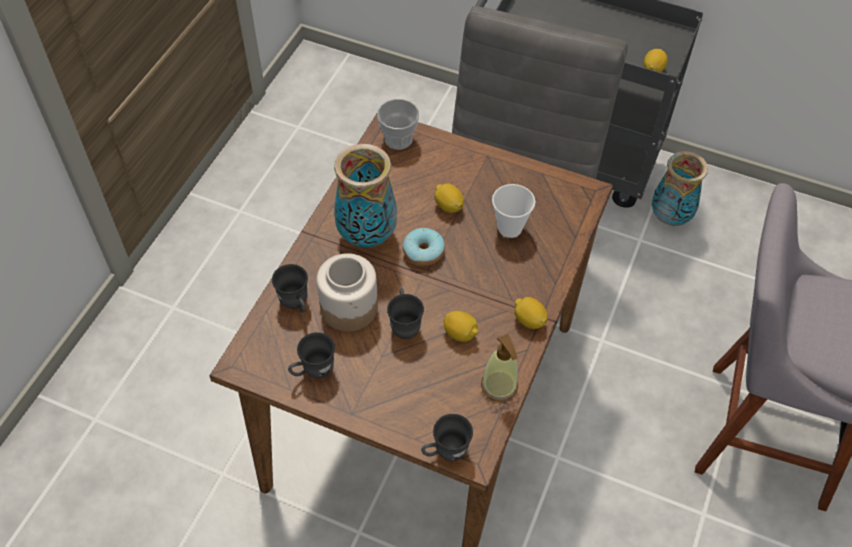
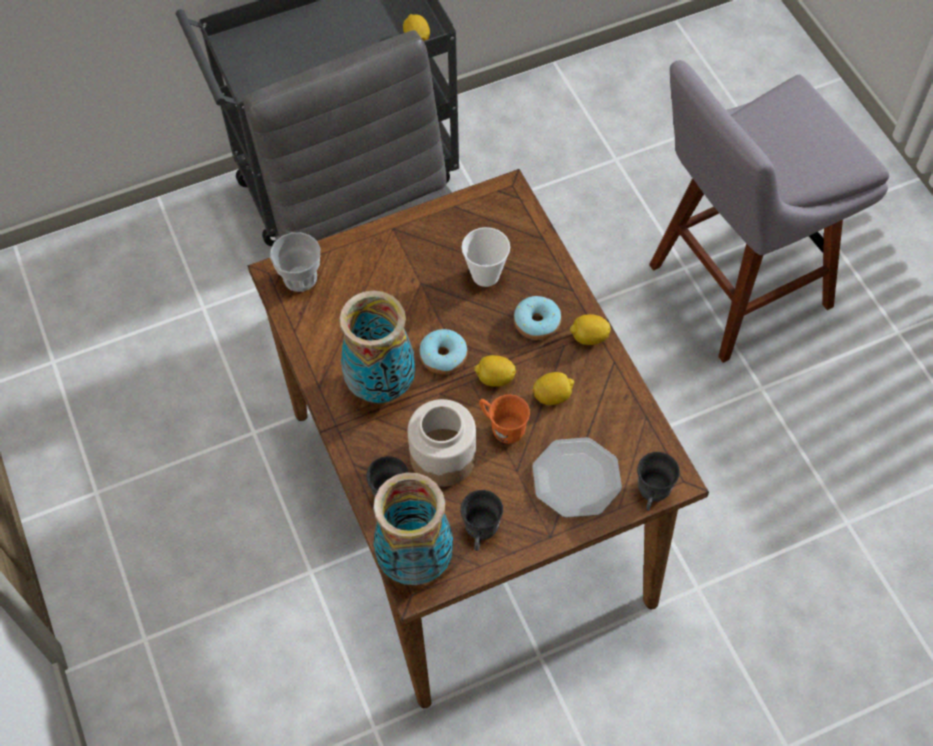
camera: 45 degrees left, 5 degrees up
grey mug [387,288,424,339] -> orange mug [479,394,530,444]
lemon [434,183,464,213] -> lemon moved to [474,355,516,386]
soap dispenser [481,334,518,402] -> none
vase [652,151,708,226] -> vase moved to [373,472,453,585]
none -> donut [514,296,561,340]
none -> plate [532,437,622,518]

